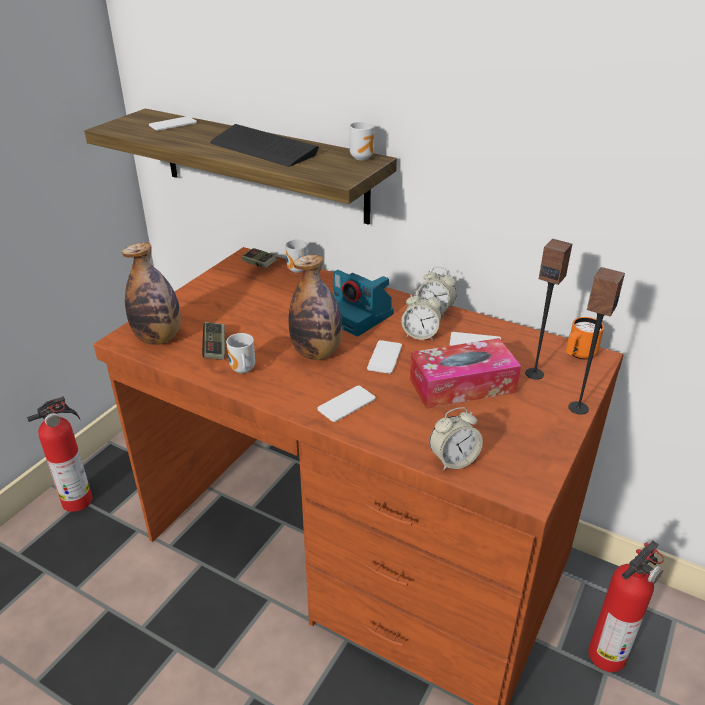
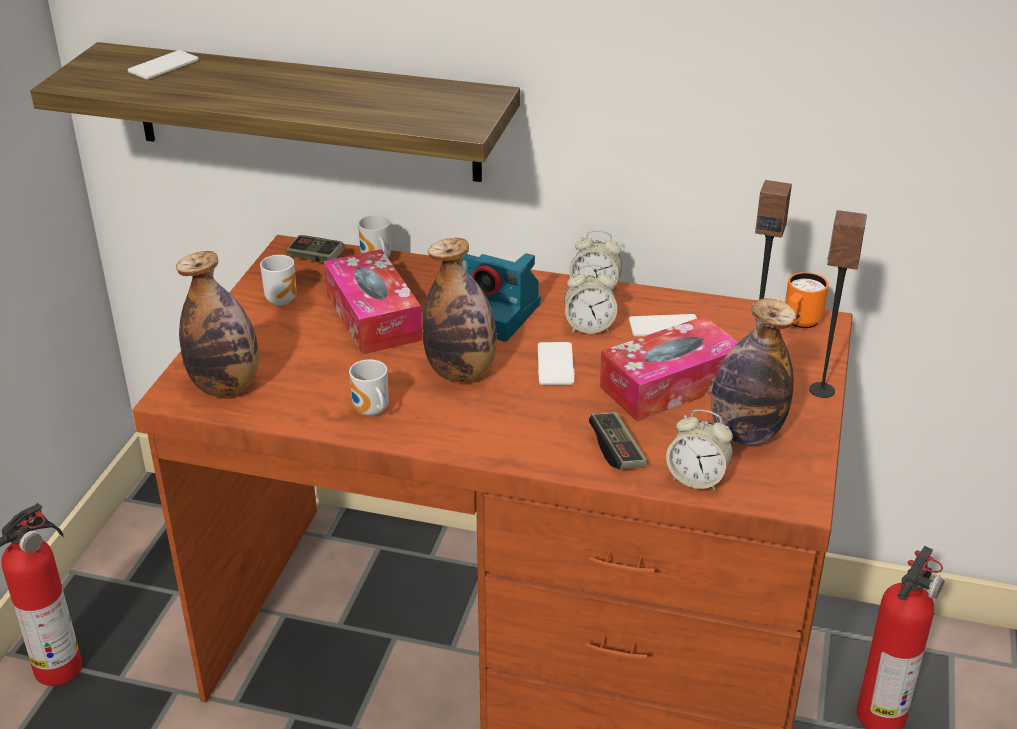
camera: 15 degrees left, 0 degrees up
game controller [202,322,225,360] -> game controller moved to [589,412,648,470]
keyboard [210,124,319,167] -> none
phone [317,386,376,422] -> none
mug [349,122,375,161] -> mug moved to [260,255,297,306]
alarm clock [429,407,483,471] -> alarm clock turned 60 degrees clockwise [666,410,733,491]
none -> tissue box [324,249,422,355]
none -> bottle [711,298,796,445]

